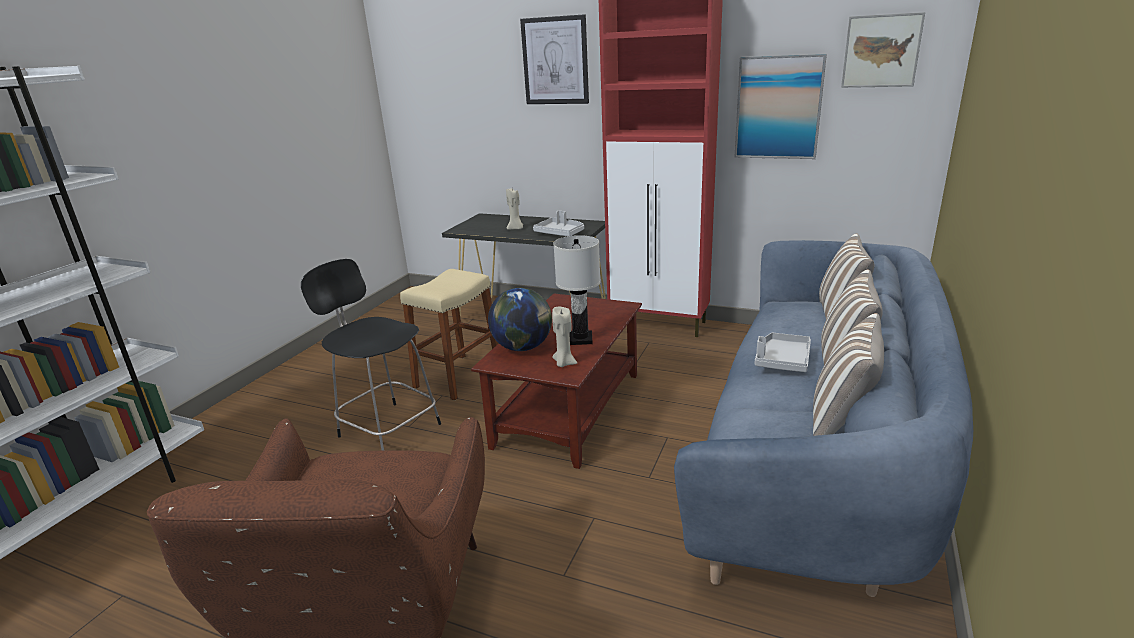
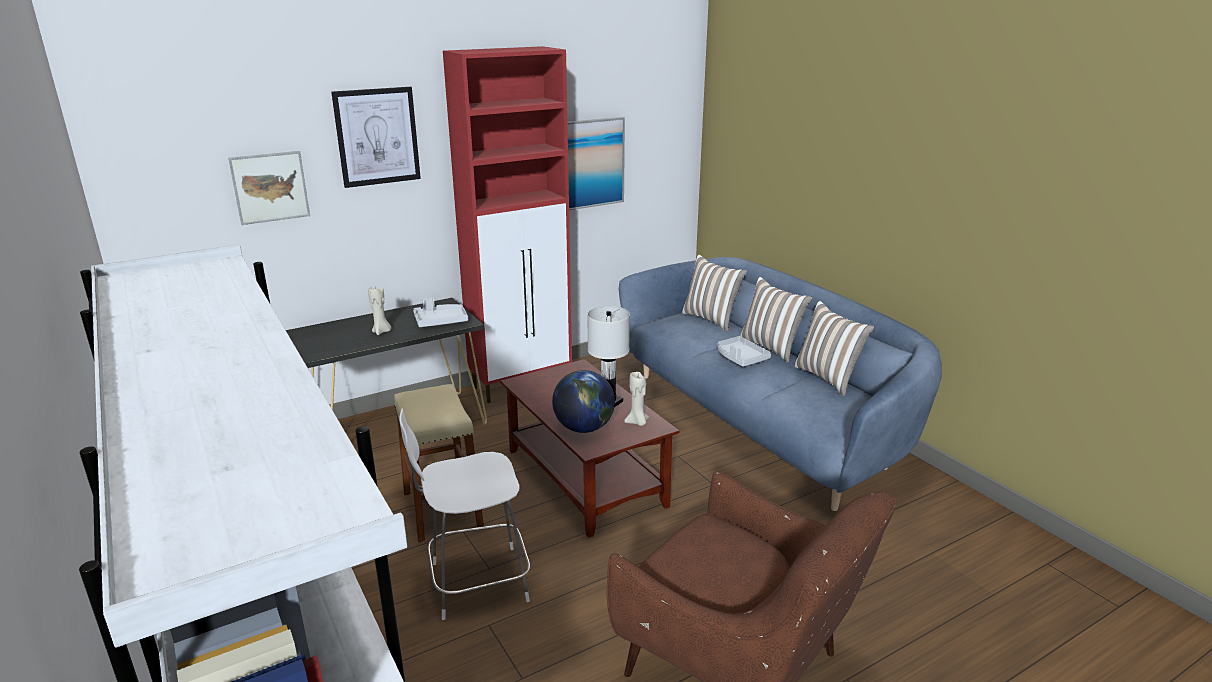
camera: 55 degrees left, 0 degrees up
black stool [301,259,441,451] -> white stool [399,409,530,620]
picture [841,12,925,88] -> picture moved to [228,151,310,225]

